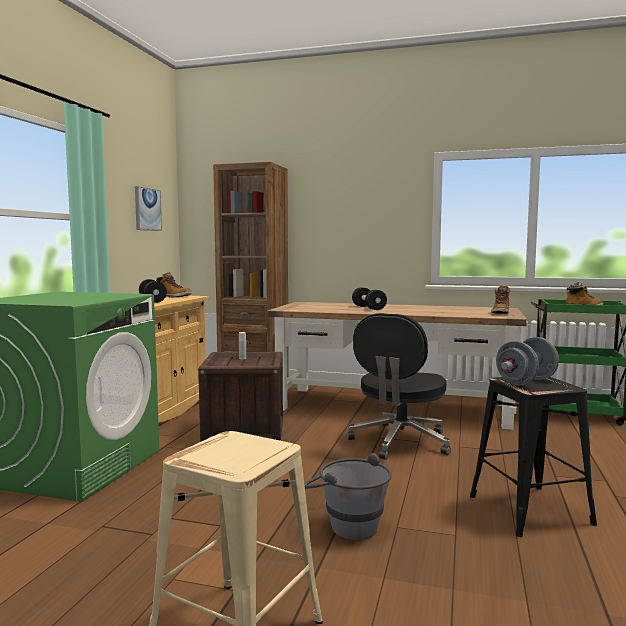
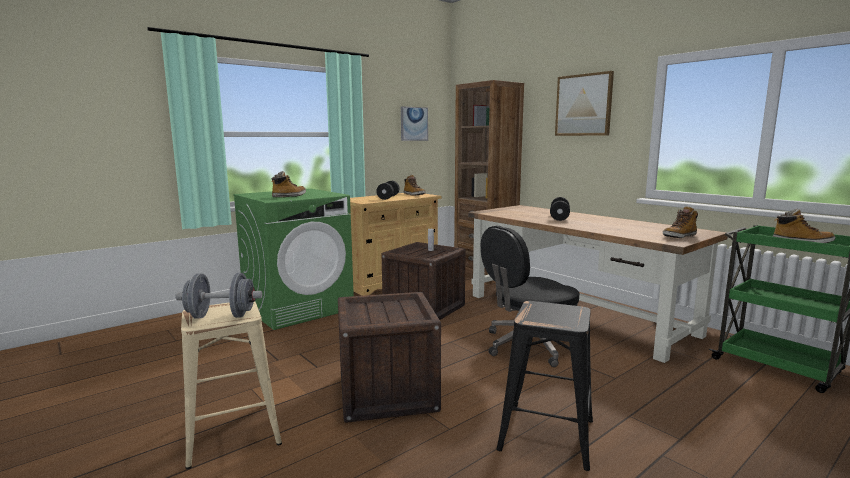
camera: 35 degrees right, 5 degrees up
grey bucket [304,453,392,540] -> crate [338,292,441,423]
grey dumbbell [496,337,559,385] -> grey dumbbell moved to [175,273,262,319]
none -> boot [271,171,306,197]
none -> picture [555,71,614,136]

